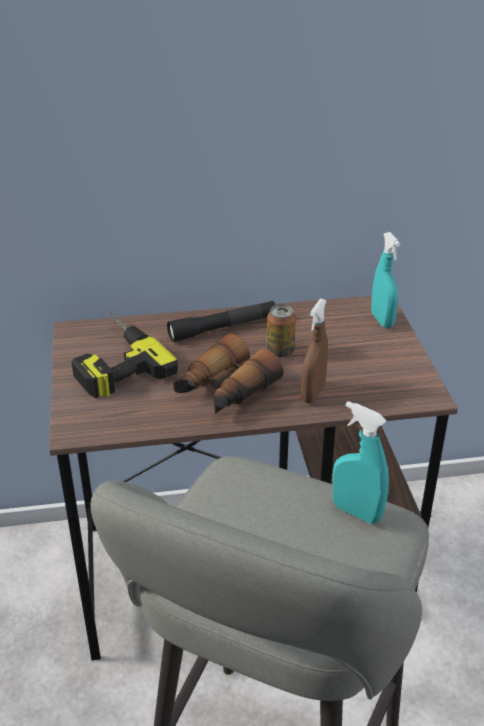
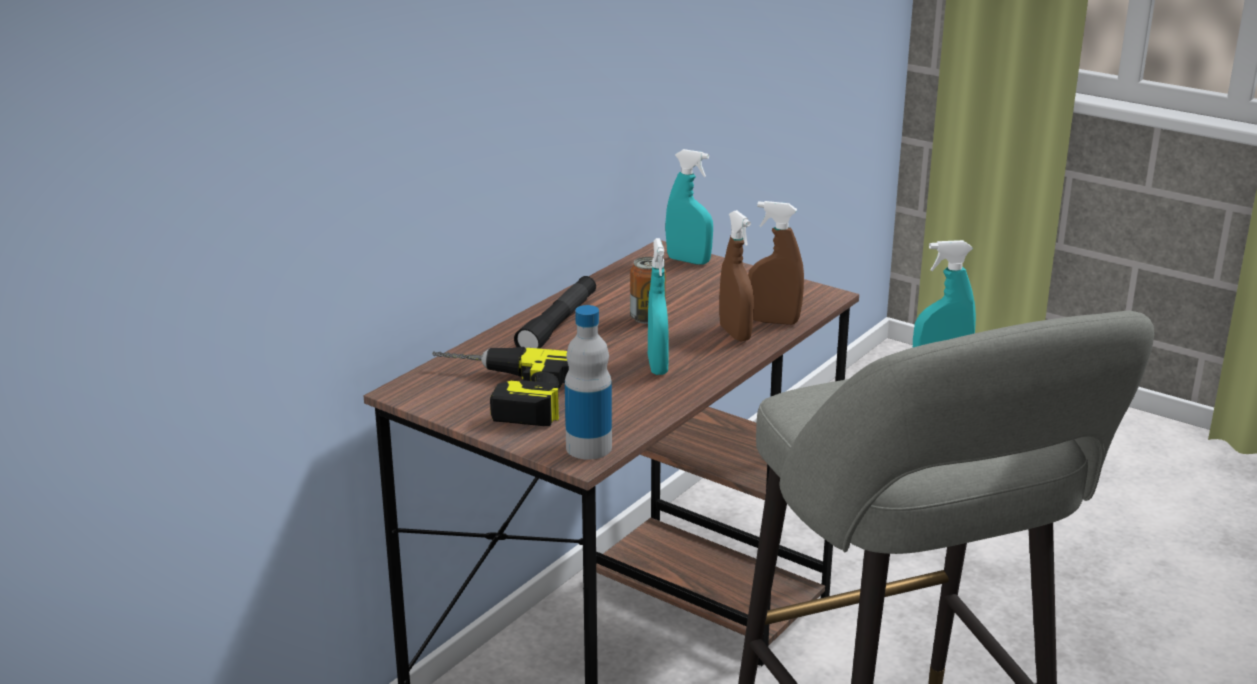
camera: 45 degrees left, 10 degrees down
binoculars [173,334,283,414] -> turquoise spray bottle [648,238,669,375]
none -> bottle [565,305,612,460]
none -> brown spray bottle [748,201,804,325]

